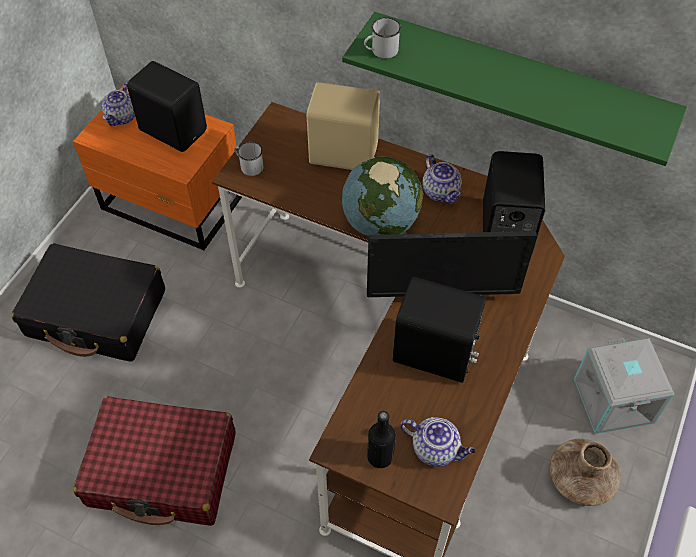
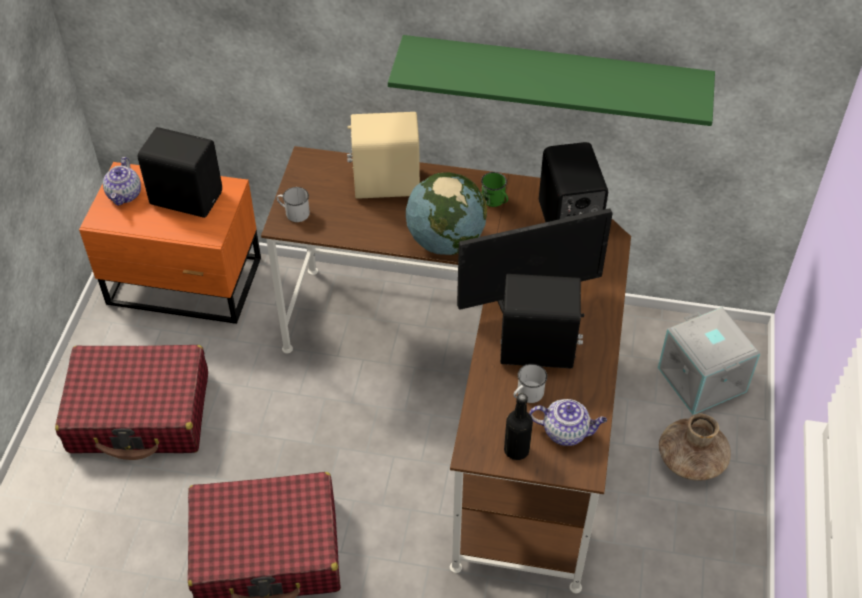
camera: 15 degrees left, 5 degrees down
black suitcase [12,243,165,362] -> red suitcase [55,345,208,460]
white mug [364,18,401,59] -> white mug moved to [513,364,547,403]
teapot [422,154,462,204] -> green mug [481,172,508,207]

